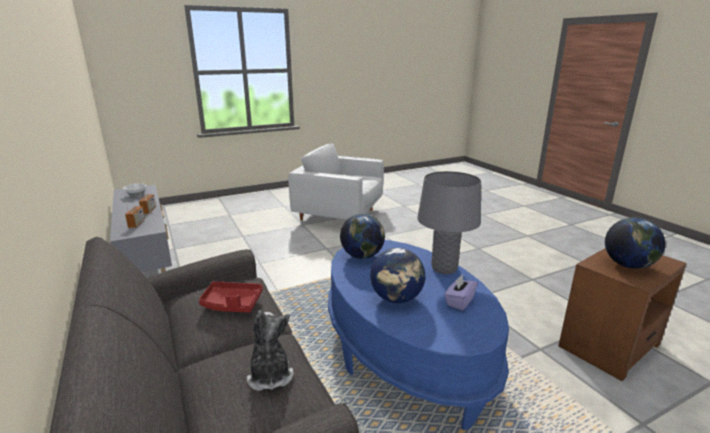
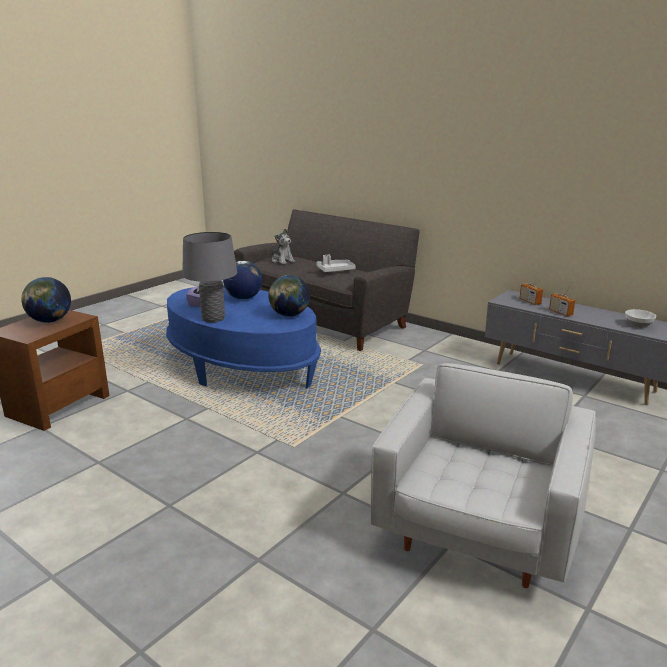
camera: 155 degrees right, 0 degrees up
red tray [199,281,263,313] -> grey tray [317,255,356,272]
white armchair [288,143,384,221] -> white armchair turned 60 degrees counterclockwise [371,363,596,588]

